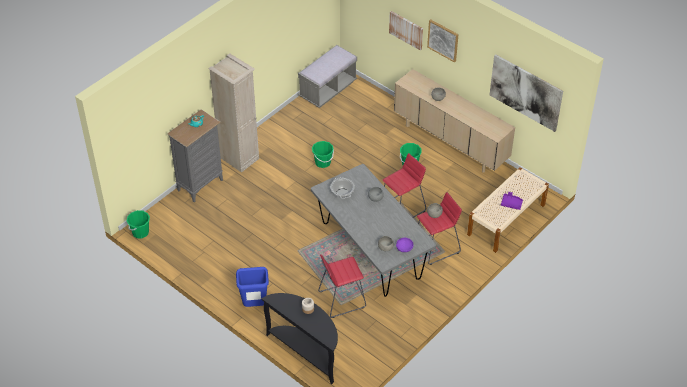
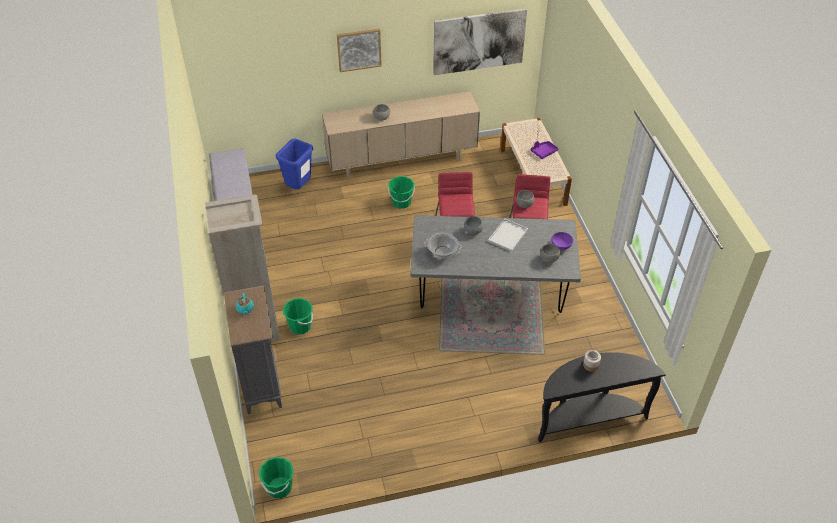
camera: 55 degrees left, 0 degrees up
blue trash can [236,267,269,307] -> blue trash can moved to [276,139,313,190]
green bucket [312,141,334,168] -> green bucket moved to [283,298,313,335]
red stool [318,254,366,318] -> none
picture [389,11,423,51] -> none
none -> white tray [488,219,528,252]

